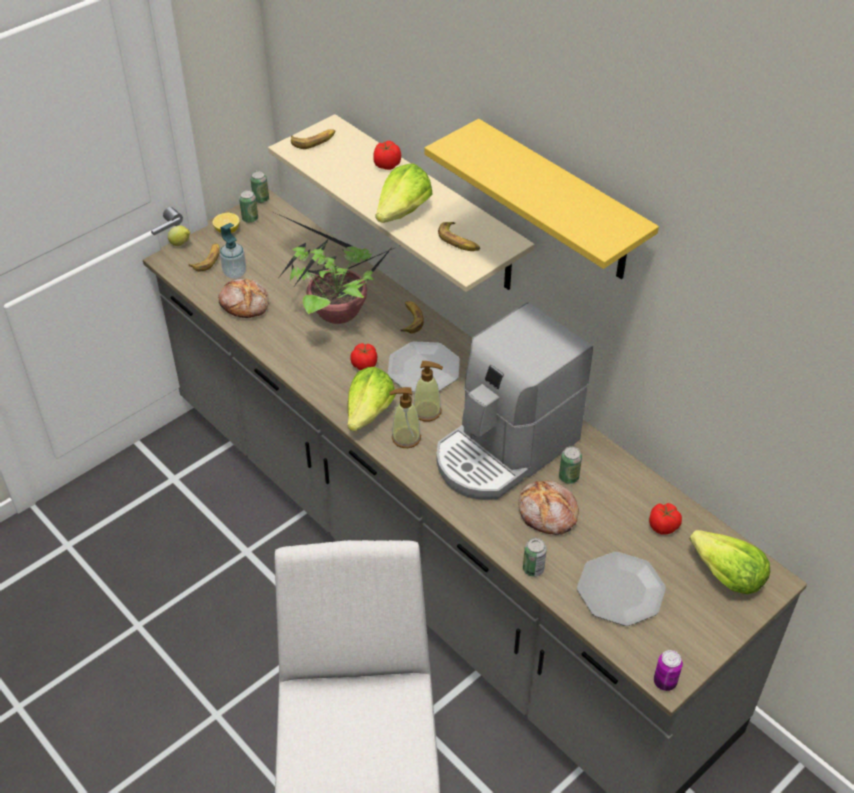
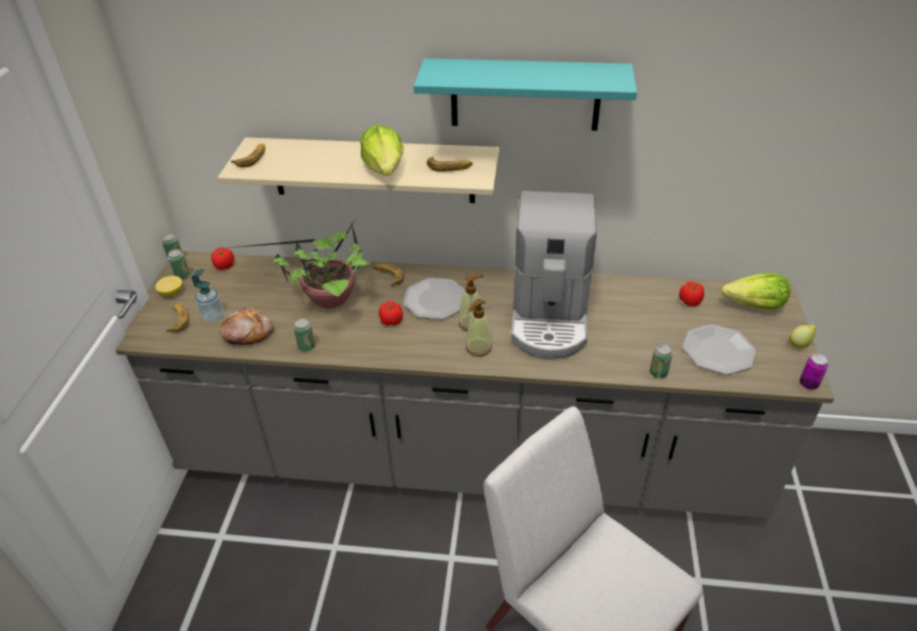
camera: 40 degrees left, 5 degrees down
lemon [168,226,190,246] -> lemon moved to [789,325,816,348]
lettuce [347,367,396,431] -> none
tomato [373,141,401,170] -> tomato moved to [211,247,234,270]
yellow shelf [425,119,659,279] -> turquoise shelf [414,58,637,131]
bread [519,481,579,535] -> none
can [559,446,582,484] -> can moved to [294,318,315,352]

